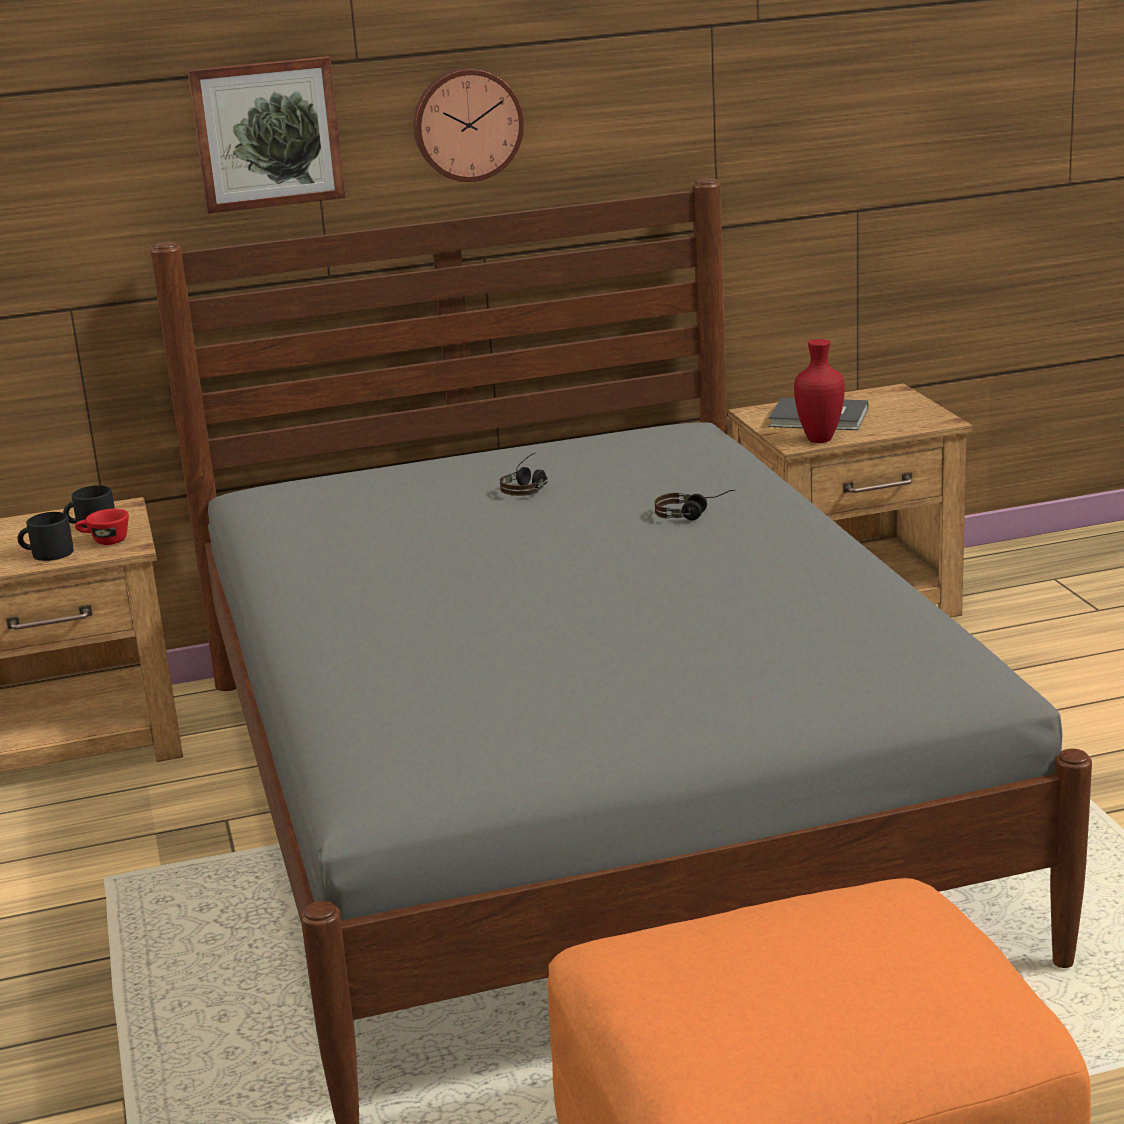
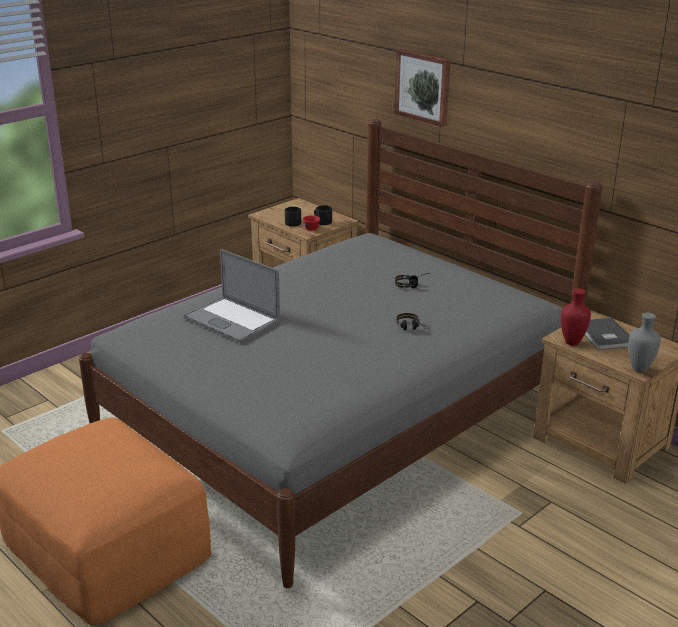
camera: 60 degrees right, 5 degrees up
wall clock [413,68,524,182] -> none
none -> laptop [183,249,280,343]
none -> grey vase [628,312,661,372]

